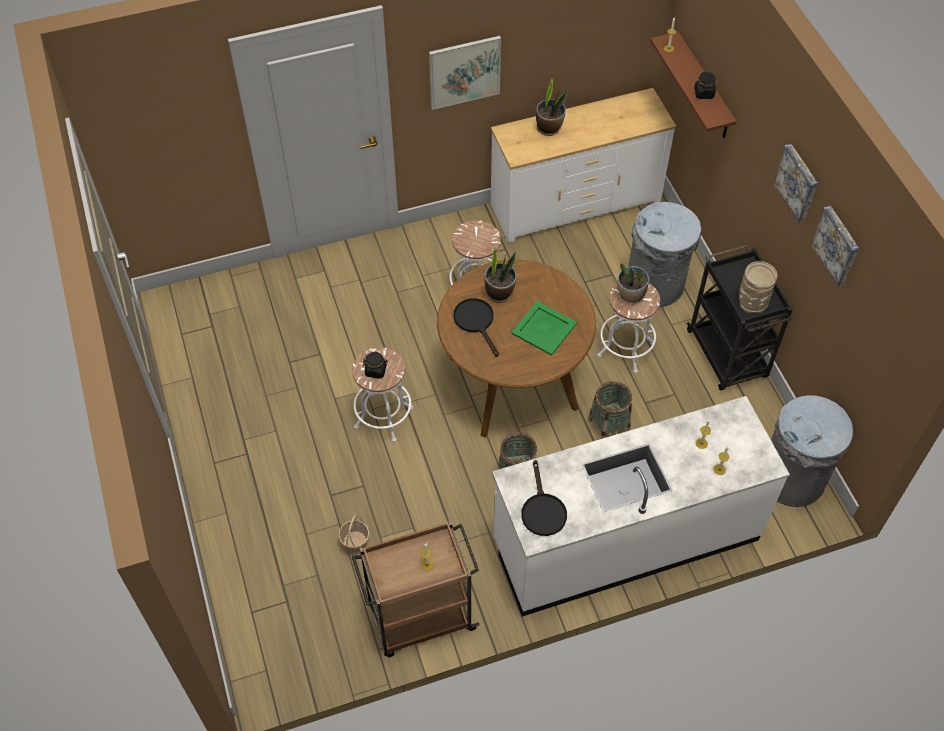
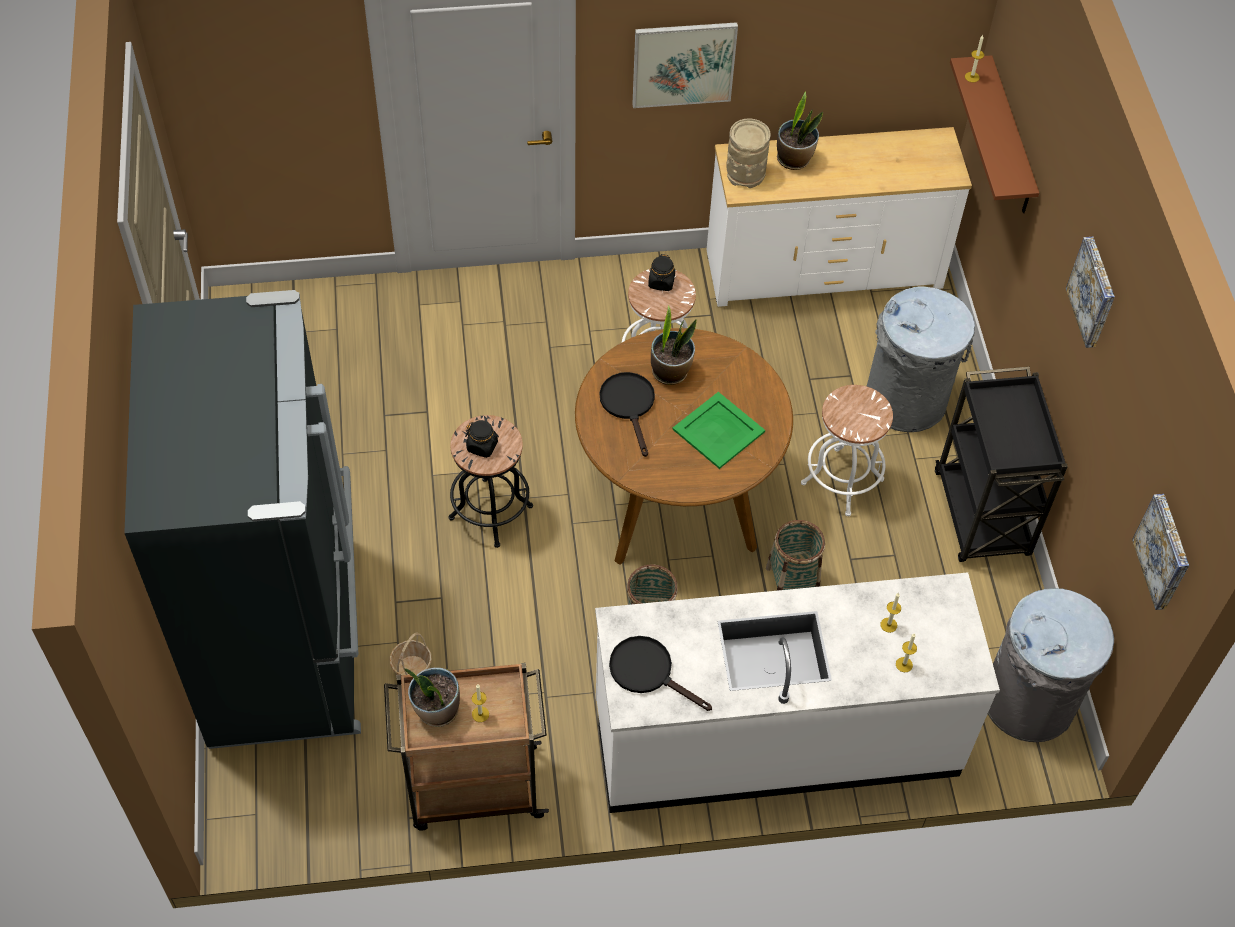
camera: 10 degrees right, 0 degrees up
white stool [352,347,413,442] -> black stool [449,415,533,548]
black frying pan [521,460,567,536] -> black frying pan turned 120 degrees clockwise [609,636,712,711]
potted plant [617,263,649,304] -> potted plant moved to [405,667,460,727]
black jar [694,71,716,99] -> black jar moved to [648,254,675,291]
beige vase [739,261,777,313] -> beige vase moved to [726,119,771,188]
picture [811,206,859,287] -> picture moved to [1132,494,1189,610]
none -> black fridge [124,290,361,749]

